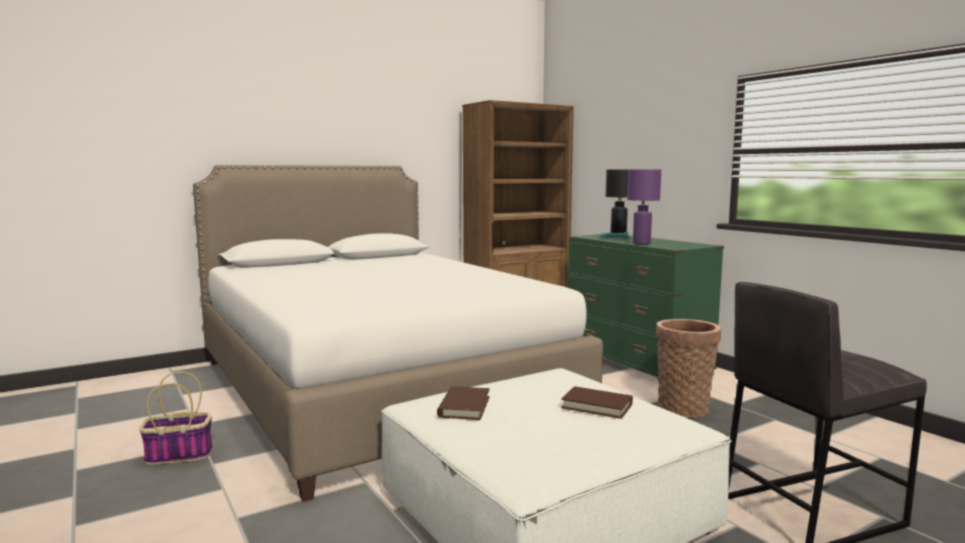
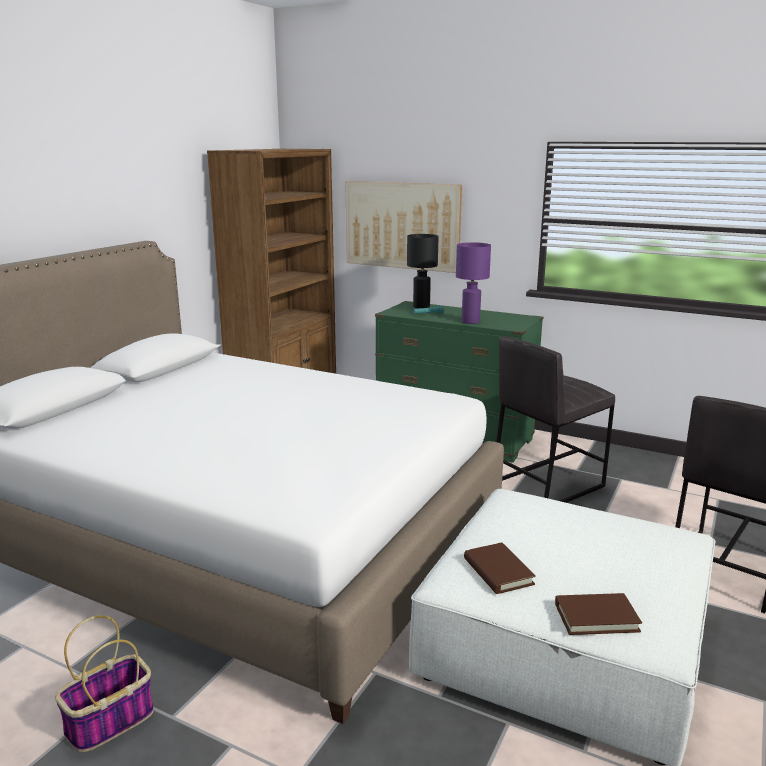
camera: 30 degrees left, 10 degrees up
brown book [561,386,633,419] -> brown book moved to [555,593,642,635]
basket [656,319,721,418] -> grey stool [496,336,615,503]
none -> picture [345,181,462,273]

